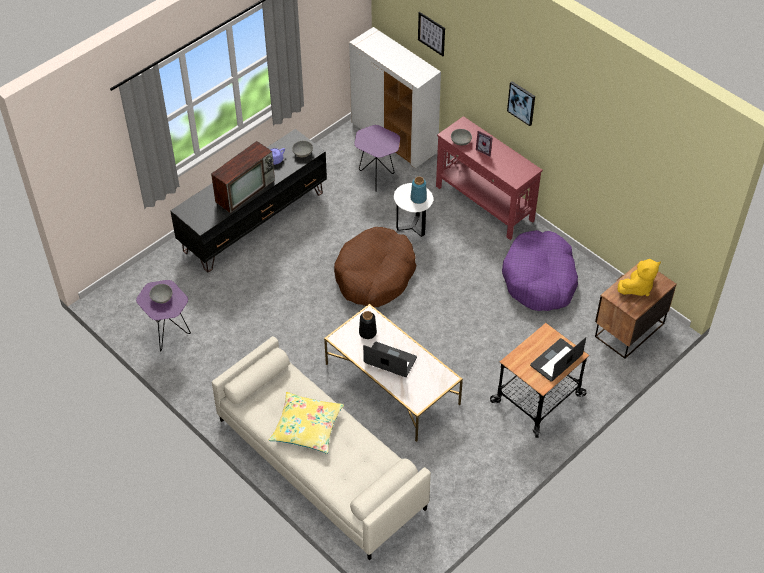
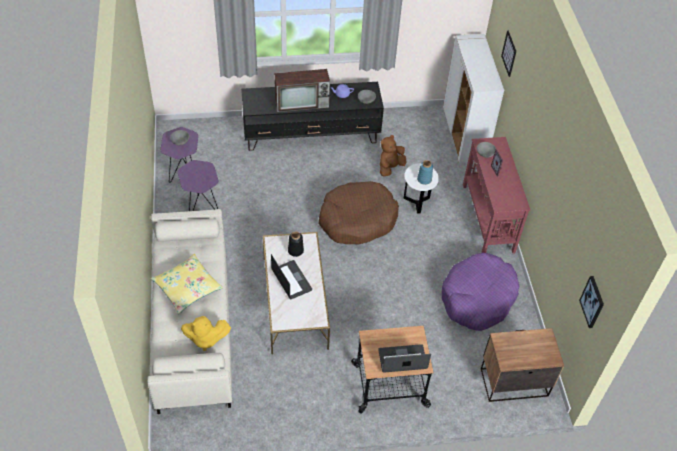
camera: 35 degrees right, 0 degrees up
purple side table [354,125,400,183] -> purple side table moved to [178,160,218,211]
picture [507,81,535,126] -> picture moved to [579,276,604,328]
yellow plush toy [618,259,661,296] -> yellow plush toy moved to [181,316,231,351]
none -> brown plush toy [380,135,406,176]

